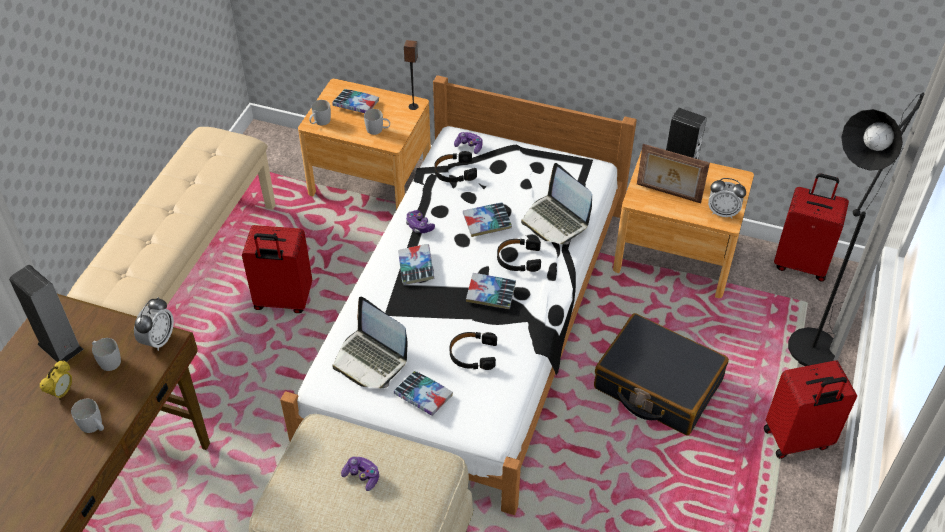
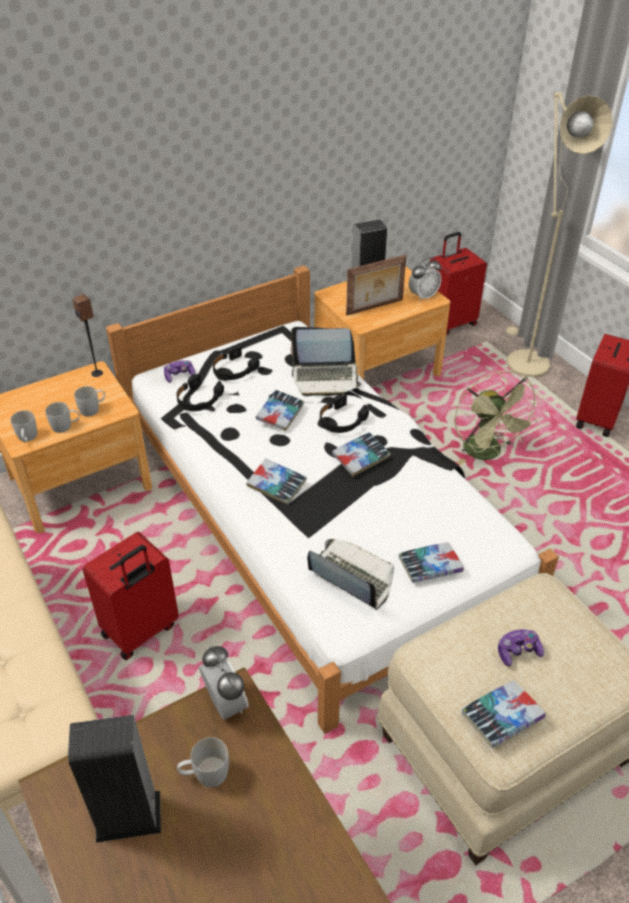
camera: 50 degrees left, 5 degrees down
alarm clock [40,360,72,400] -> none
white mug [71,399,104,433] -> white mug moved to [45,402,80,433]
book [332,89,379,113] -> book moved to [462,680,546,748]
laptop [333,297,408,388] -> laptop turned 135 degrees counterclockwise [307,539,394,610]
game controller [406,210,435,233] -> none
black headphones [450,332,497,370] -> black headphones moved to [212,345,260,380]
black suitcase [594,313,729,435] -> green fan [455,371,542,465]
black floor lamp [788,92,925,366] -> beige floor lamp [500,92,613,378]

